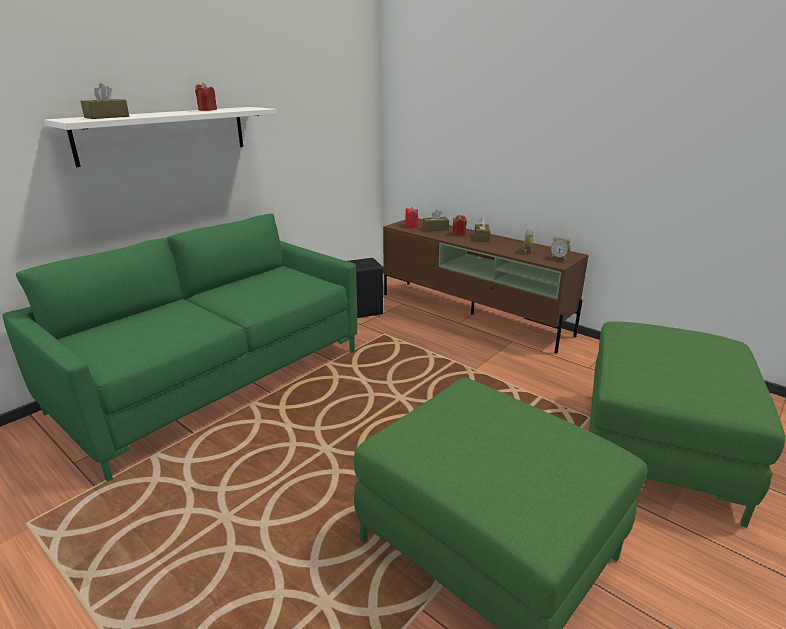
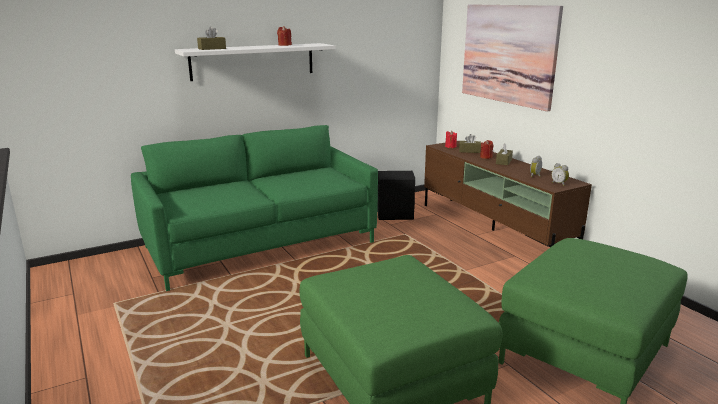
camera: 20 degrees right, 5 degrees down
none -> picture [462,4,563,112]

